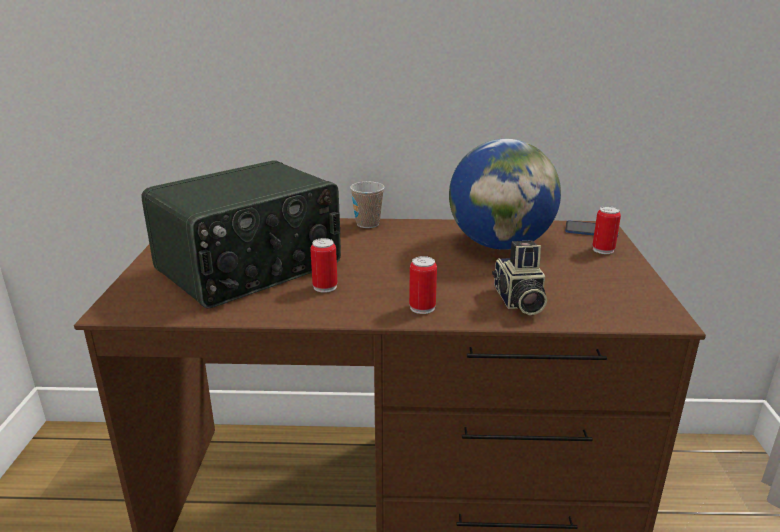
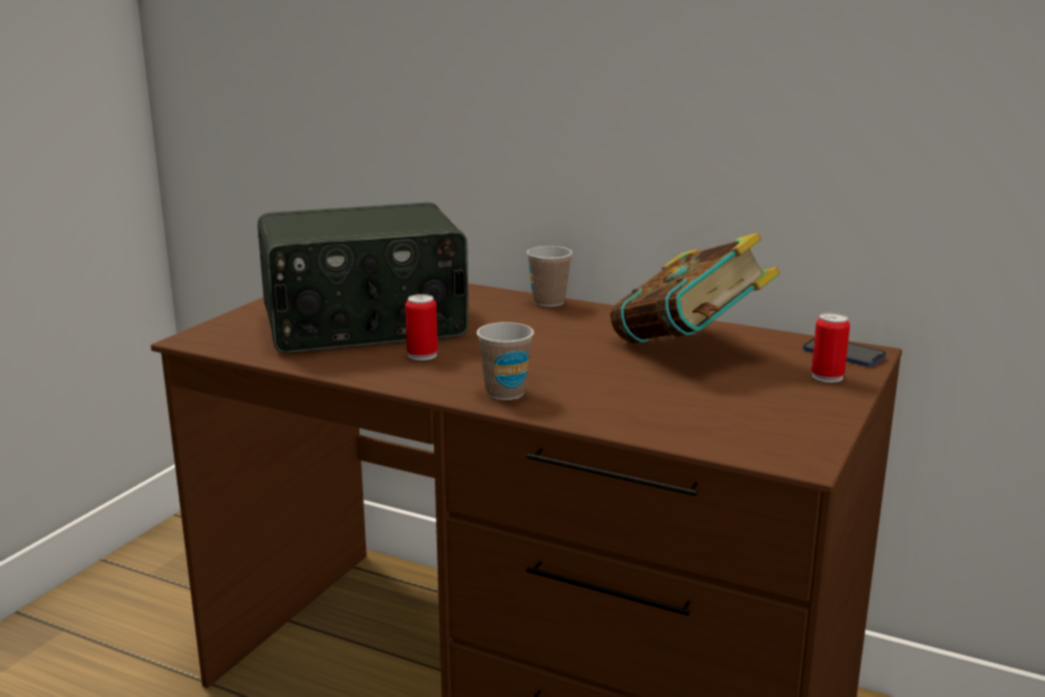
camera: 25 degrees right, 5 degrees down
can [409,256,437,314] -> cup [477,322,534,400]
globe [449,139,561,250] -> book [610,233,780,344]
camera [492,240,547,315] -> none

